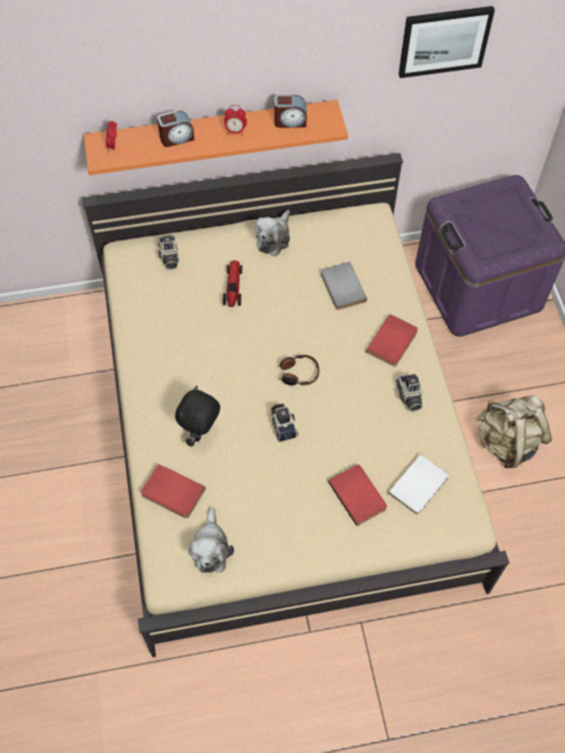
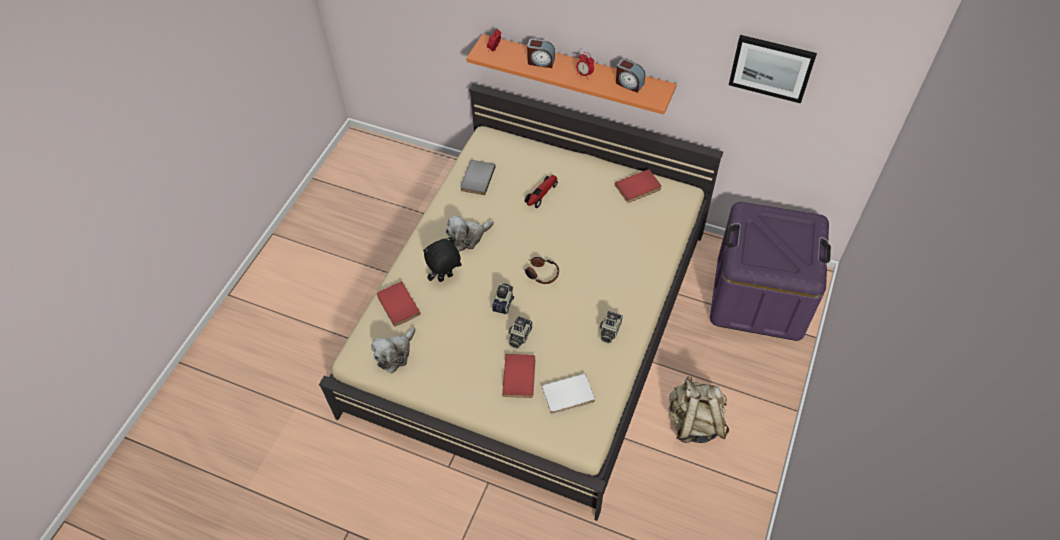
camera: 35 degrees right, 5 degrees down
camera [158,235,179,270] -> camera moved to [508,316,532,349]
plush toy [255,210,290,256] -> plush toy moved to [446,215,494,251]
grey book [321,262,367,310] -> grey book moved to [460,160,496,195]
red book [366,314,418,367] -> red book moved to [615,169,661,203]

